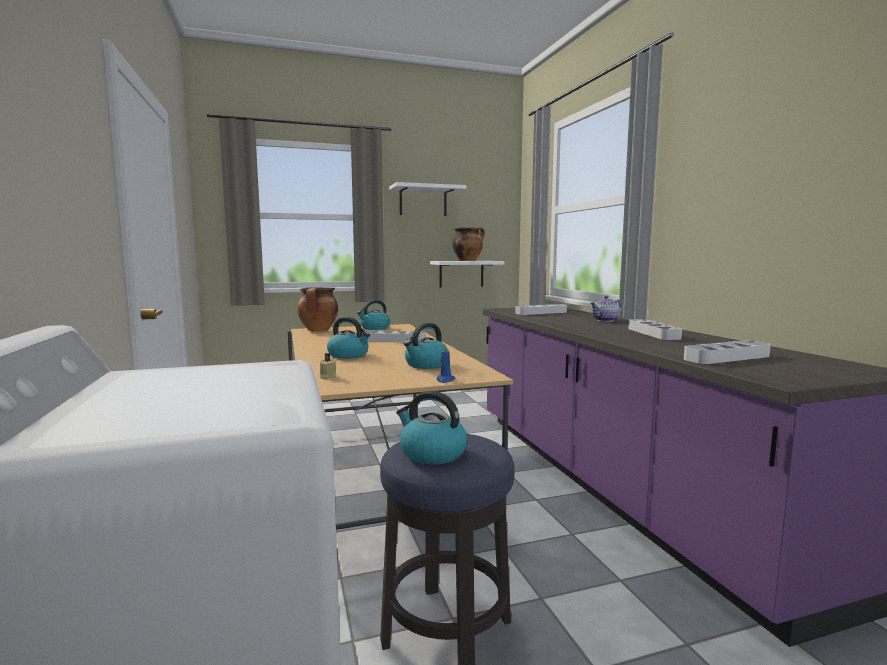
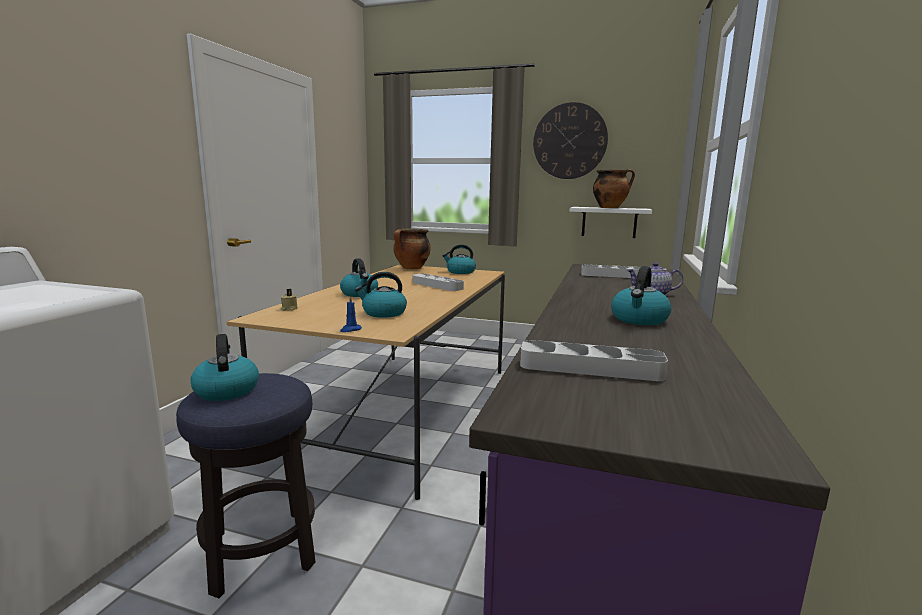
camera: 35 degrees right, 5 degrees up
white shelf [389,182,467,216] -> wall clock [533,102,608,179]
grey tray [629,319,682,340] -> kettle [611,266,671,325]

